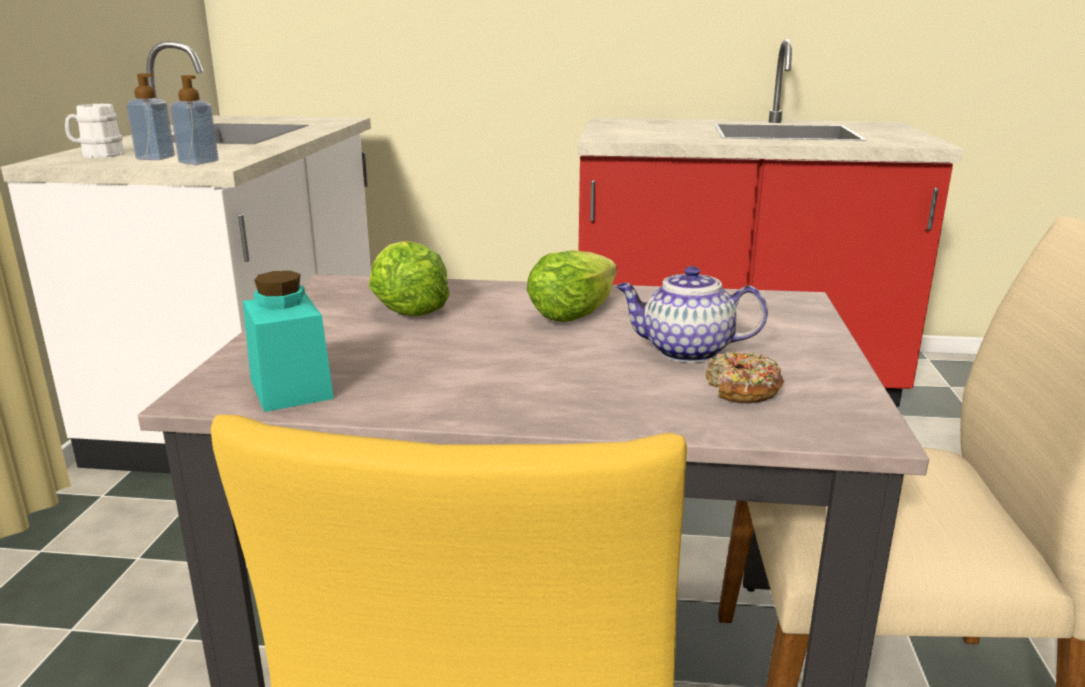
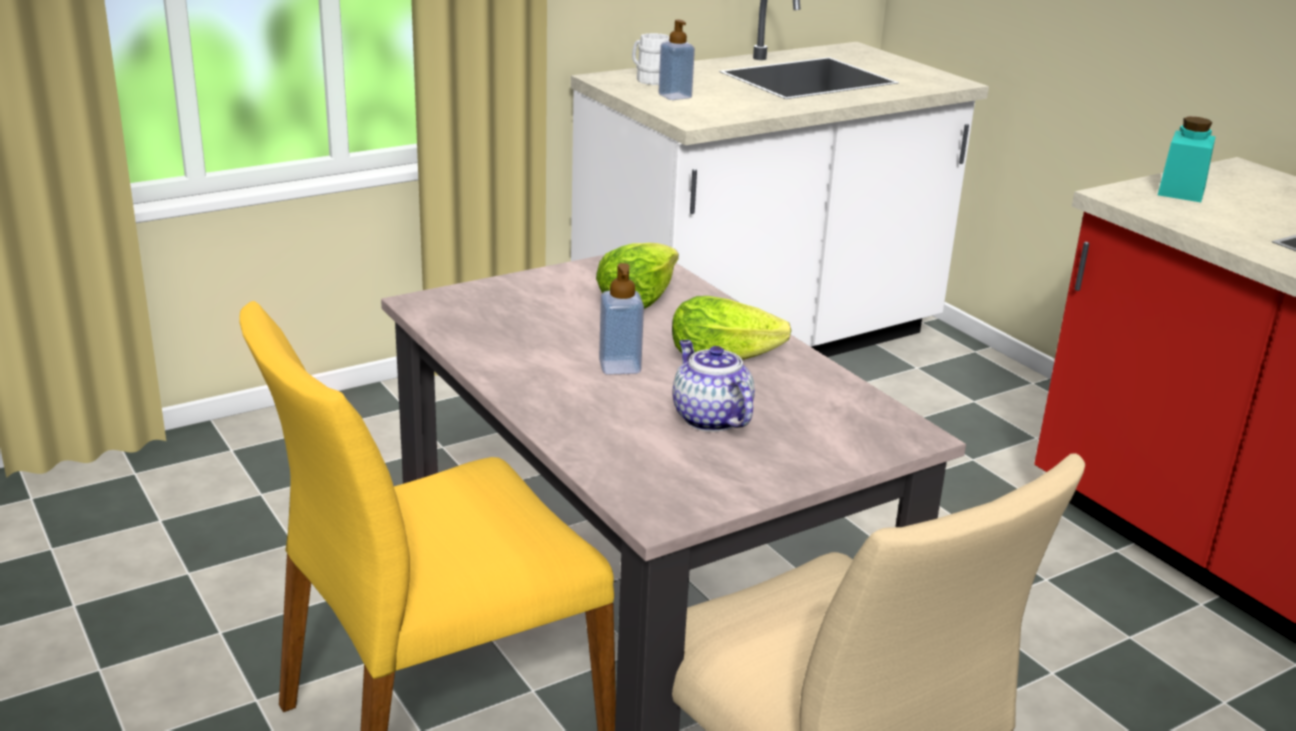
camera: 50 degrees right, 5 degrees up
soap dispenser [170,75,219,165] -> soap dispenser moved to [599,263,644,375]
turquoise jar [243,271,334,412] -> turquoise jar moved to [1158,117,1216,202]
donut [706,352,784,403] -> none

